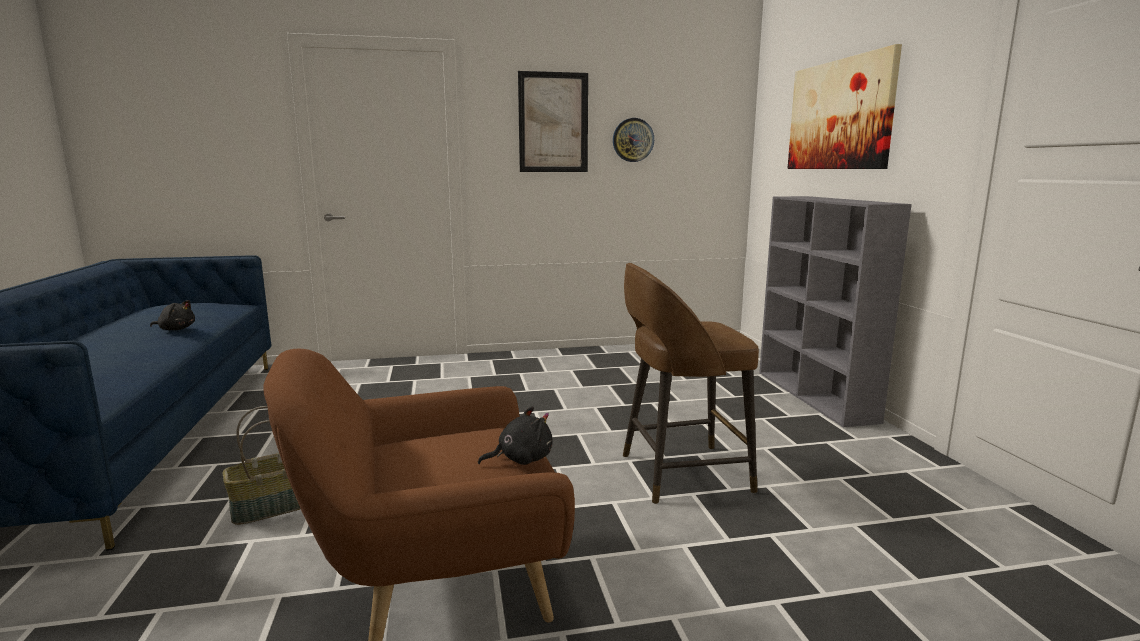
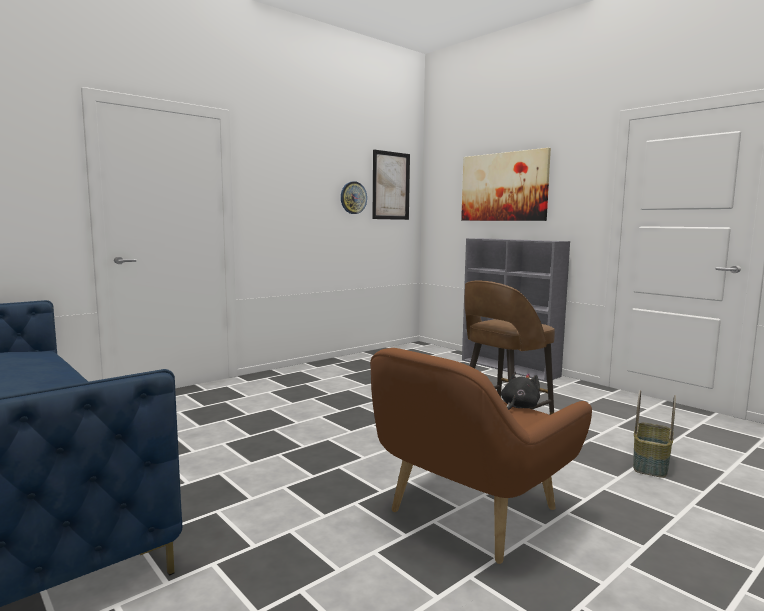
camera: 30 degrees left, 5 degrees down
black plush toy [150,300,195,330] -> none
basket [222,406,301,525] -> basket moved to [633,390,676,478]
picture [518,71,588,172] -> picture moved to [373,150,410,220]

